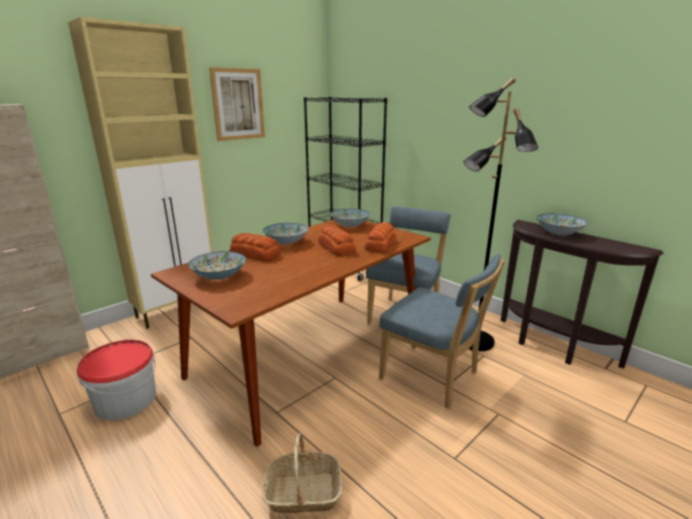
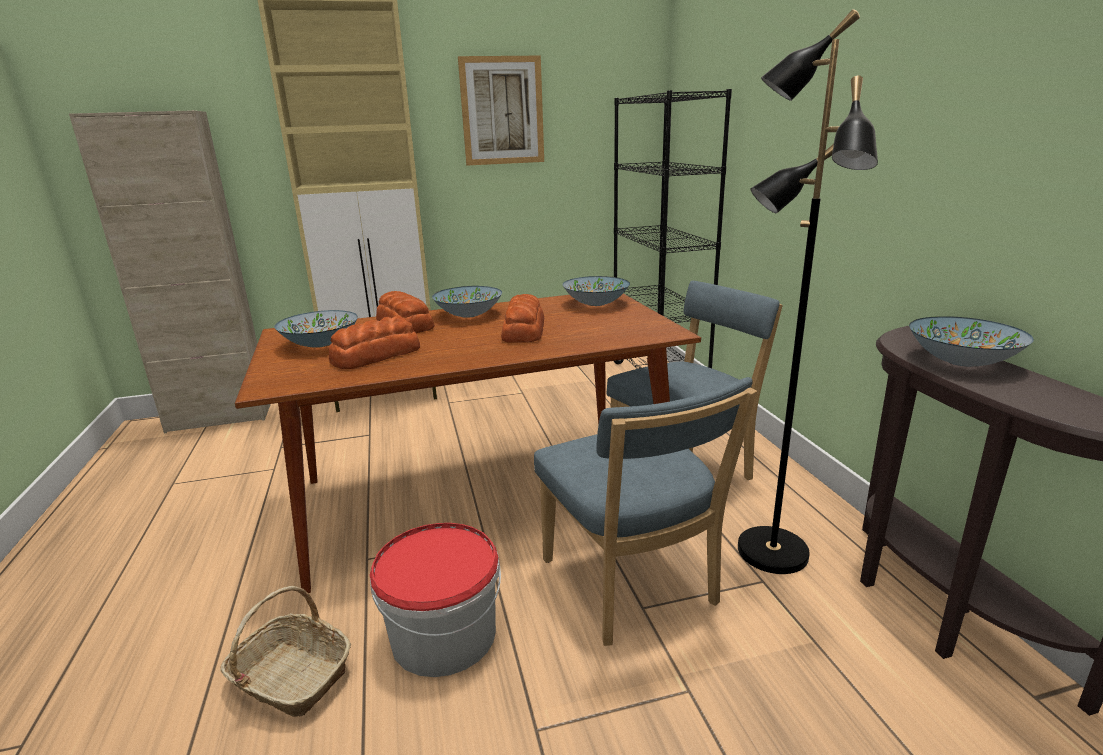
camera: 30 degrees right, 0 degrees up
bucket [77,340,156,420] -> bucket moved to [370,523,501,677]
bread [364,222,396,253] -> bread moved to [329,316,420,369]

